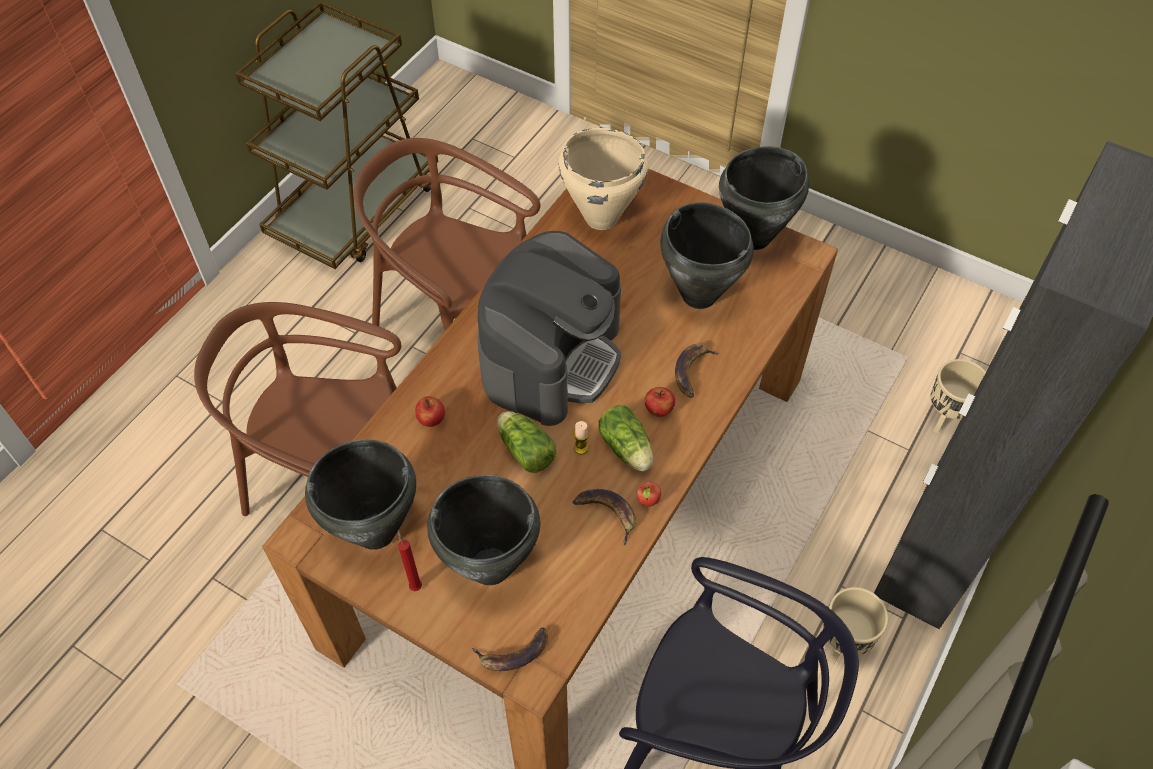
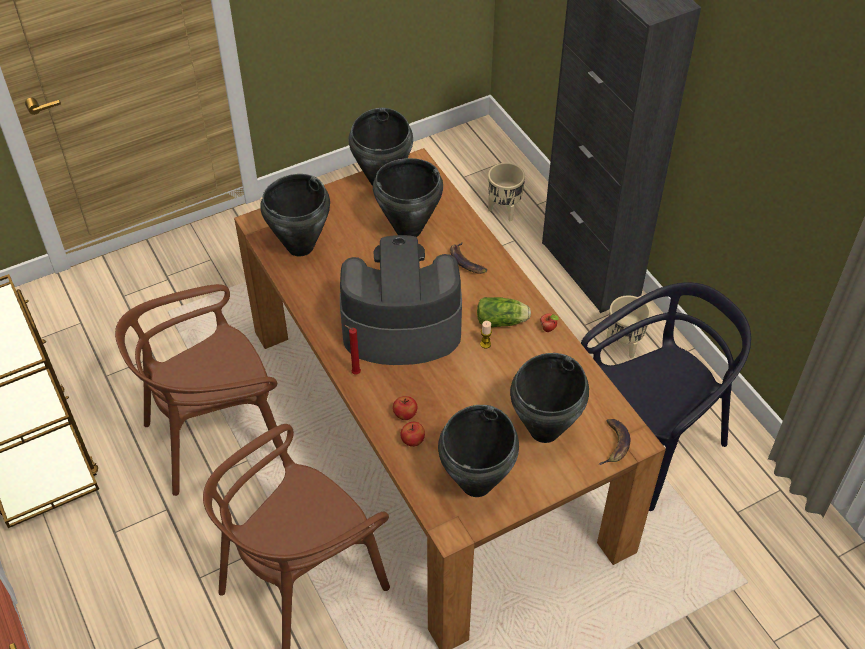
camera: 60 degrees left, 5 degrees down
red candle [398,530,422,591] -> red candle moved to [344,325,361,375]
coffee machine [477,231,621,426] -> coffee machine turned 60 degrees counterclockwise [340,235,462,365]
lettuce [497,411,557,473] -> none
beige cooking pot [559,128,648,230] -> black cooking pot [260,174,330,256]
banana [573,489,636,545] -> none
apple [645,387,675,417] -> apple moved to [400,422,425,447]

